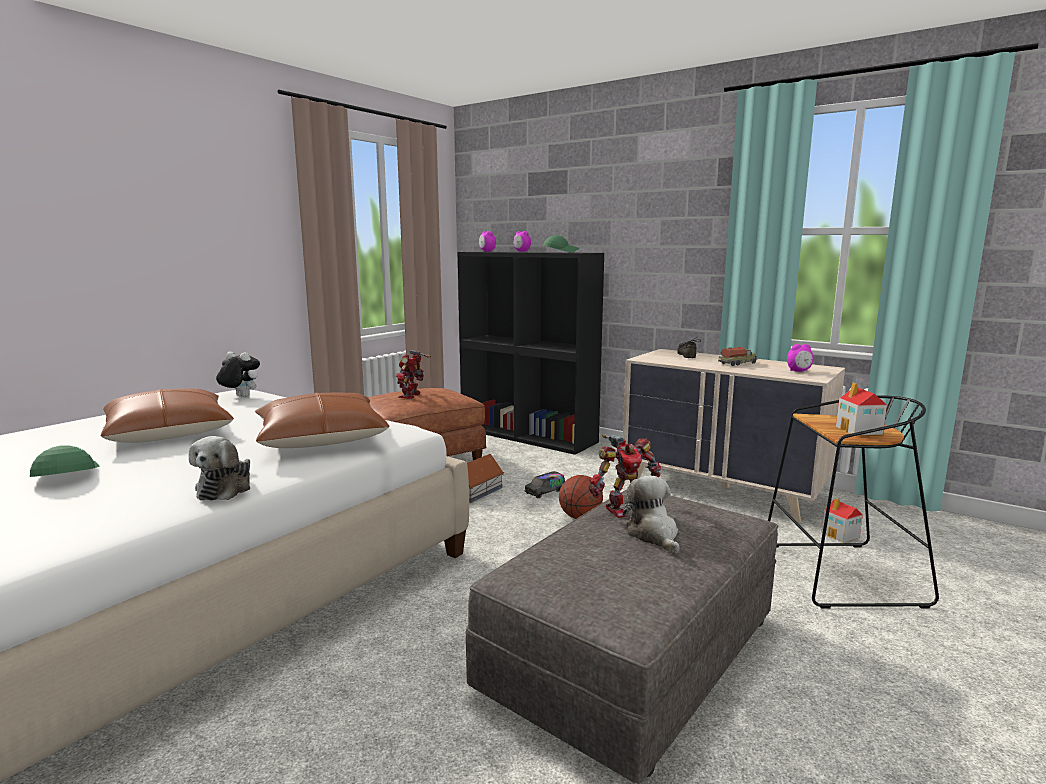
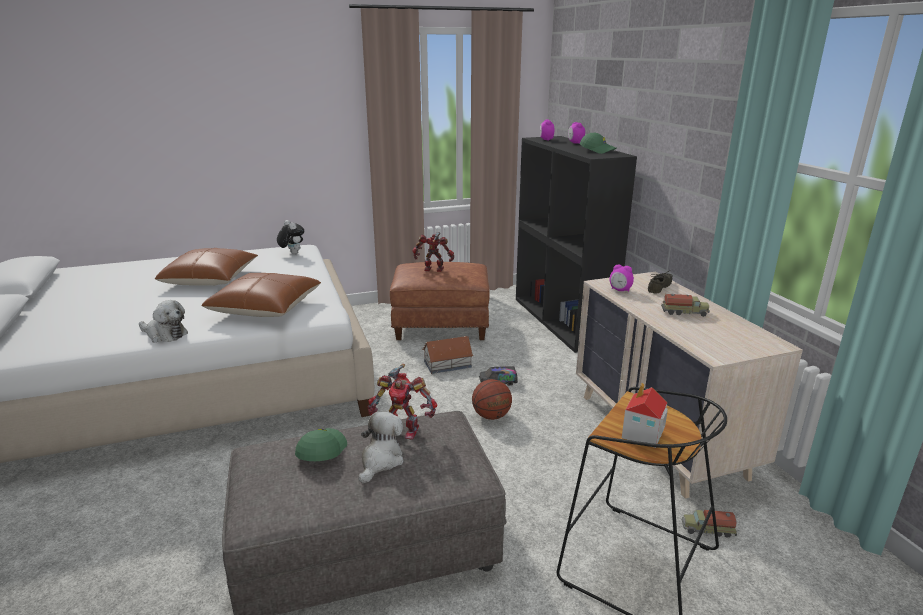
camera: 35 degrees right, 10 degrees up
green cap [30,445,100,477] -> green cap moved to [295,428,347,461]
plush toy [189,436,250,500] -> plush toy turned 105 degrees counterclockwise [139,300,188,342]
toy robot [396,350,431,399] -> toy robot turned 45 degrees clockwise [412,232,454,272]
alarm clock [787,344,813,372] -> alarm clock moved to [609,264,634,291]
toy house [821,498,863,543] -> toy truck [682,510,737,538]

